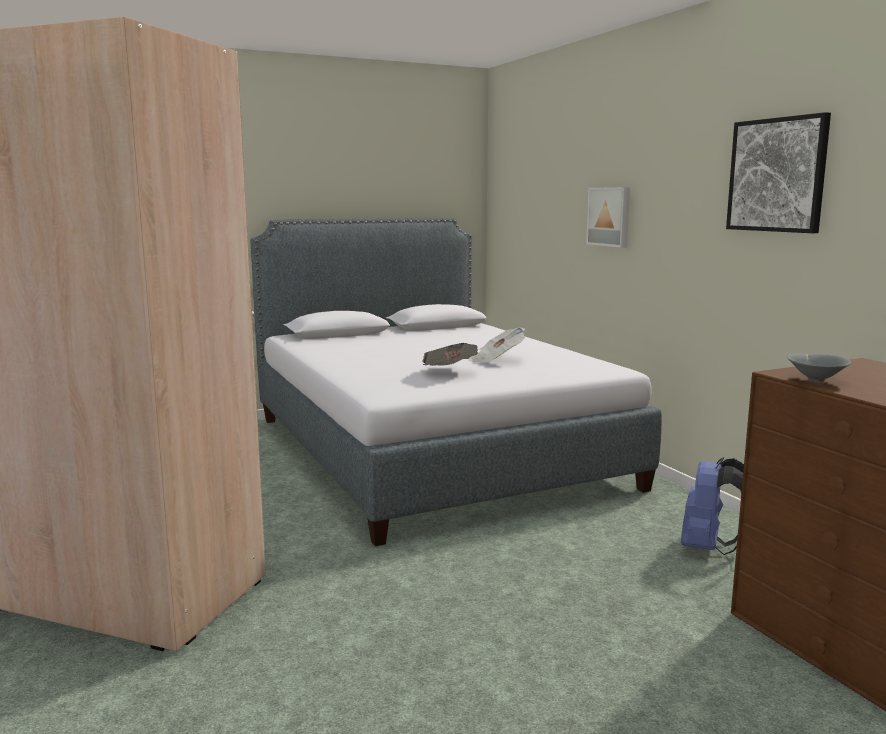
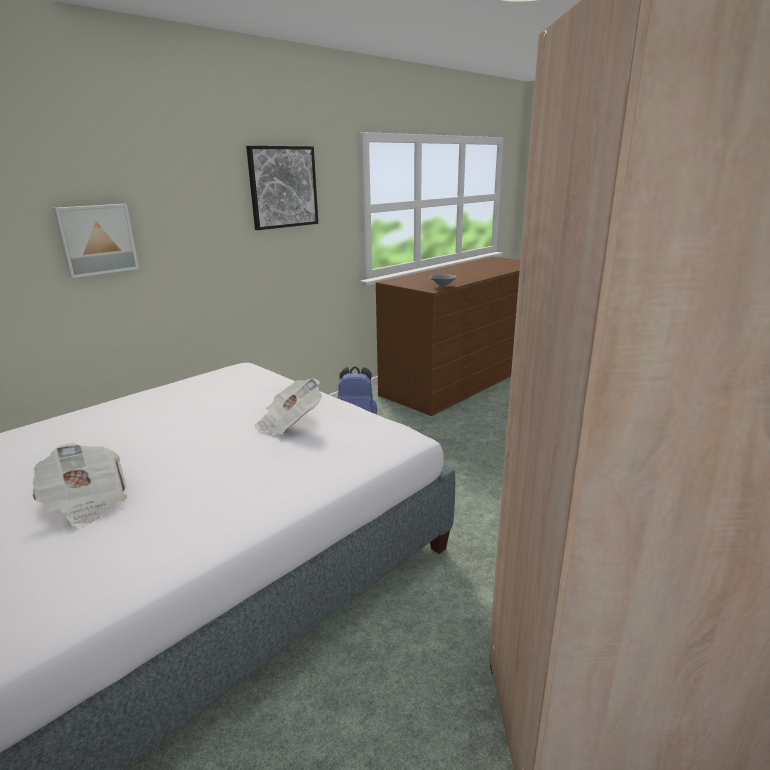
camera: 110 degrees left, 10 degrees up
newspaper [469,327,526,363] -> newspaper moved to [32,443,127,527]

